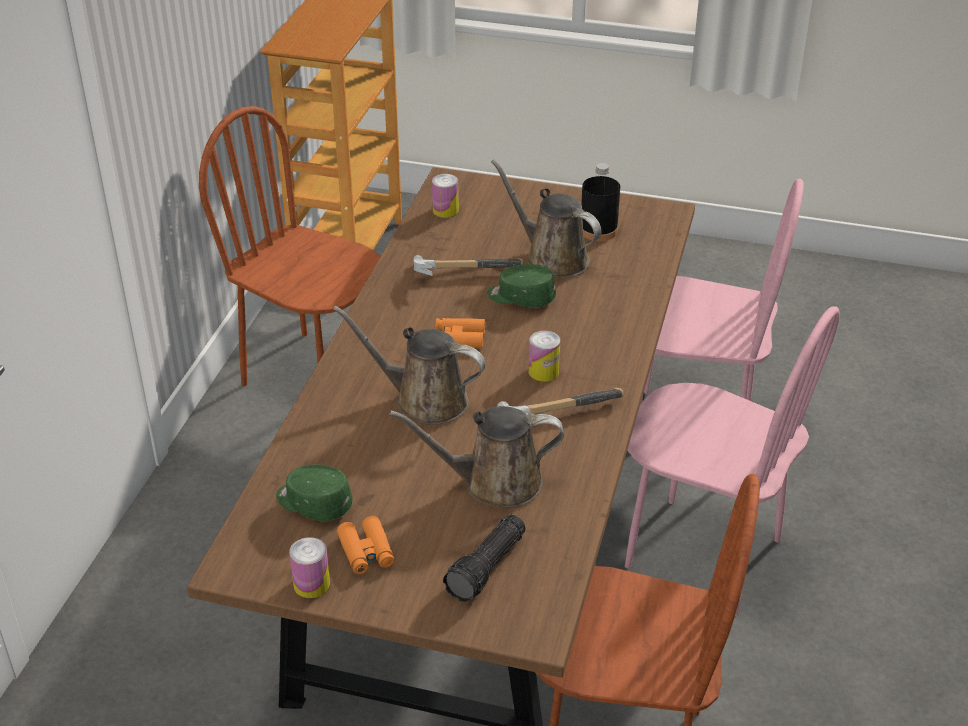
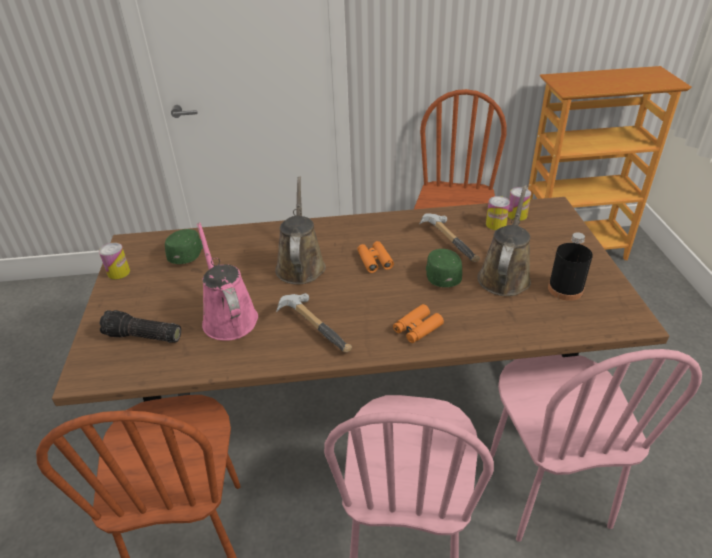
camera: 70 degrees right, 0 degrees up
orange binoculars [337,516,394,574] -> orange binoculars moved to [393,304,444,343]
brown watering can [390,406,564,508] -> pink watering can [197,222,258,341]
can [529,331,560,382] -> can moved to [486,196,510,230]

